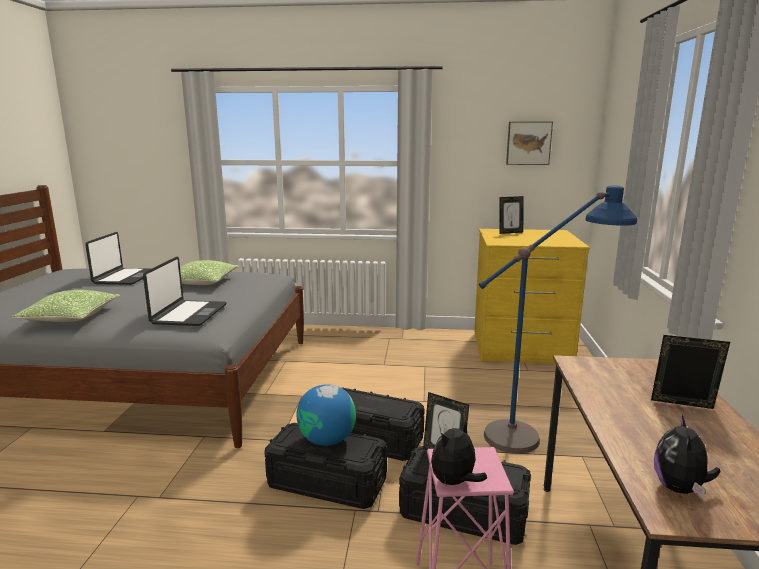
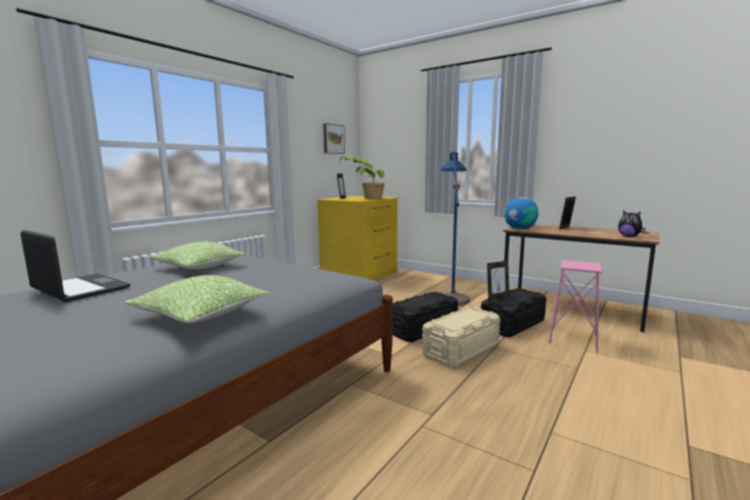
camera: 60 degrees left, 5 degrees down
laptop [143,257,227,326] -> none
black storage box [264,423,387,509] -> beige storage box [422,307,500,367]
globe [297,384,356,446] -> globe moved to [504,197,538,229]
plush toy [431,420,487,485] -> none
none -> potted plant [339,156,385,199]

